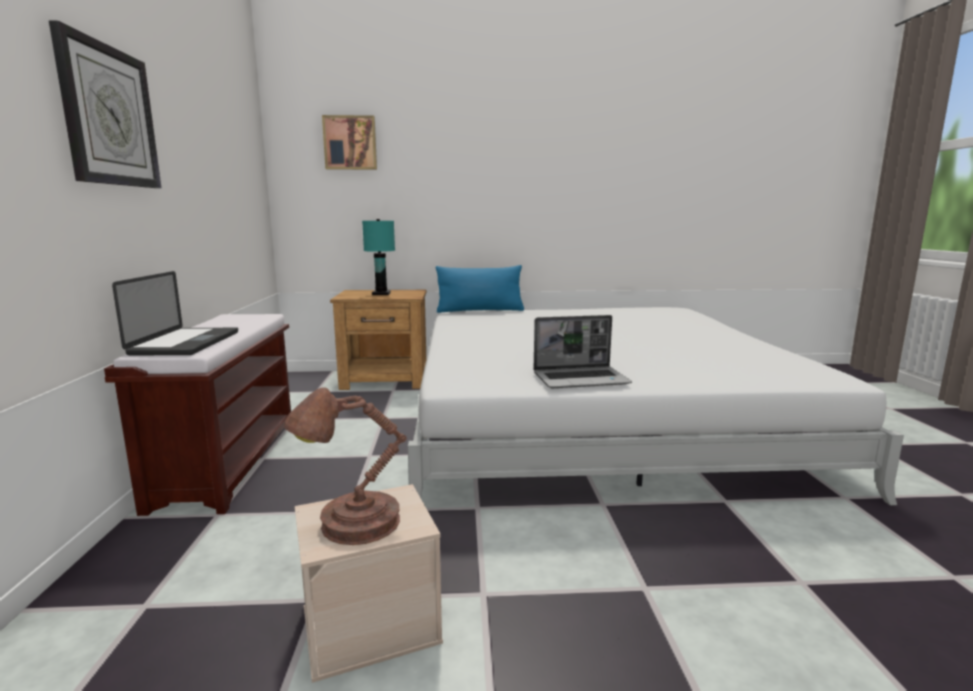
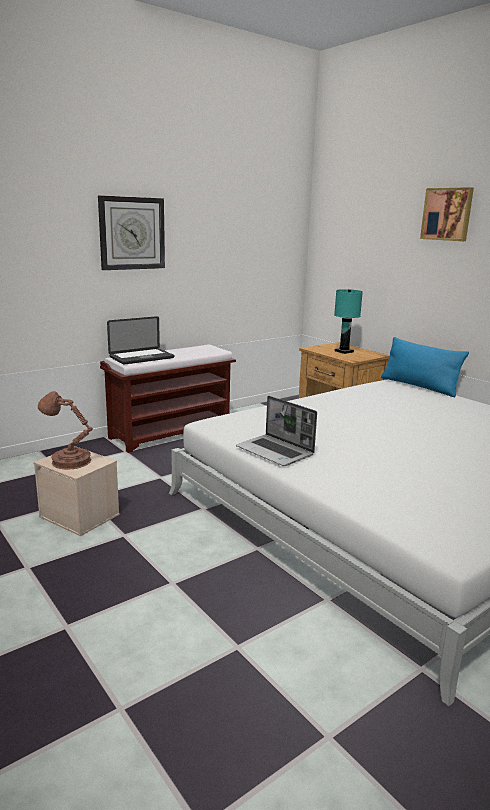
camera: 55 degrees right, 5 degrees up
picture [322,115,377,170] -> picture moved to [420,187,474,241]

